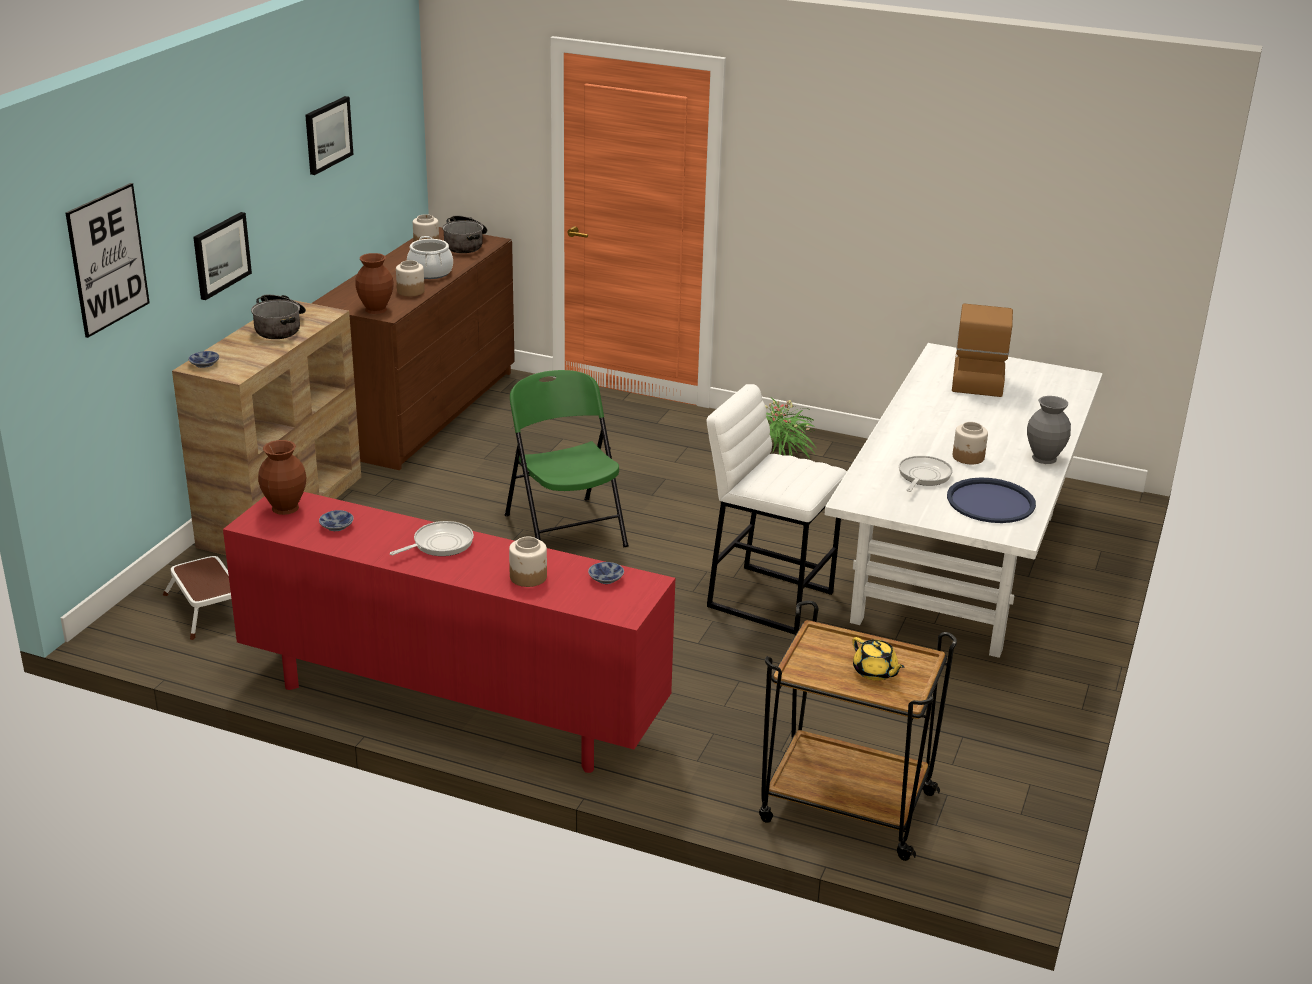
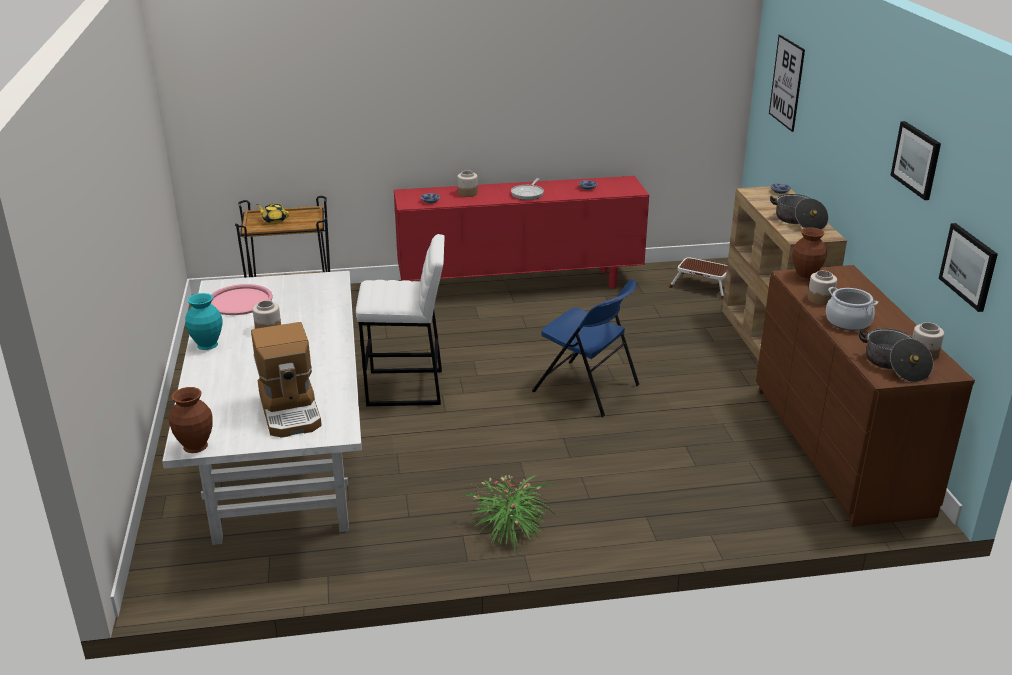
camera: 150 degrees right, 0 degrees up
picture [193,212,252,300] -> picture moved to [939,223,998,312]
brown vase [258,440,306,515] -> brown vase moved to [169,387,212,453]
green chair [505,370,629,547] -> blue chair [532,279,639,417]
frying pan [899,456,953,492] -> none
blue tray [947,478,1036,523] -> pink tray [210,284,273,315]
grey vase [1027,396,1071,464] -> turquoise vase [185,293,222,350]

